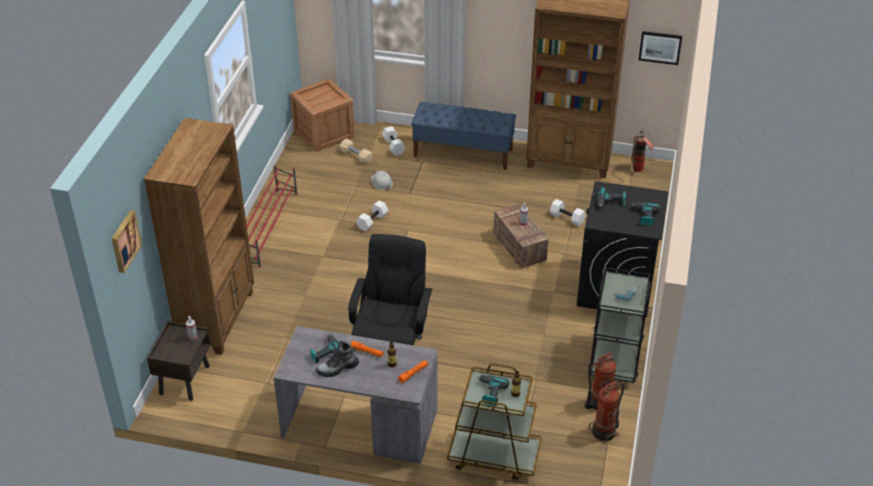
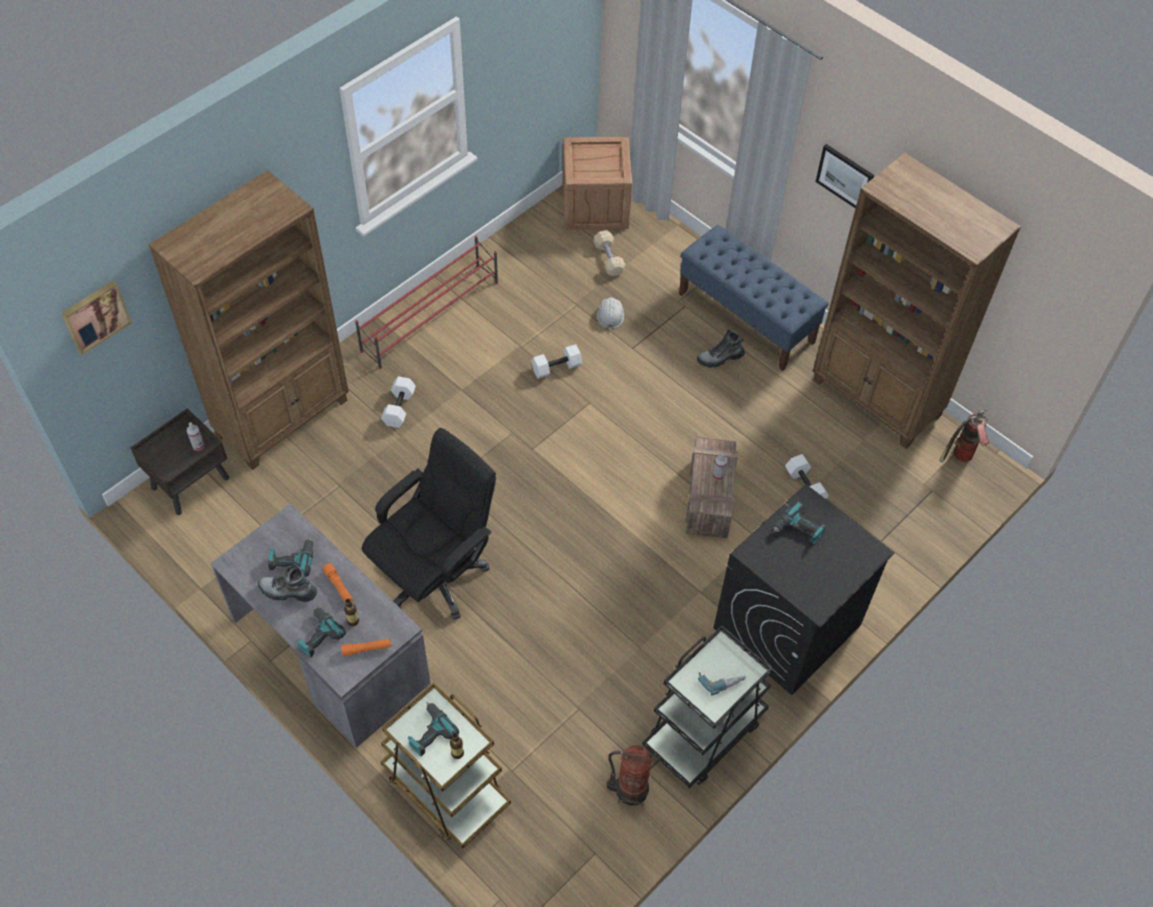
camera: 30 degrees right, 15 degrees up
white dumbbell [382,126,405,156] -> white dumbbell moved to [381,376,416,428]
fire extinguisher [589,381,624,443] -> none
power drill [631,202,660,226] -> power drill moved to [297,607,346,657]
picture [639,31,682,65] -> picture moved to [816,144,874,208]
none -> boot [697,329,745,367]

